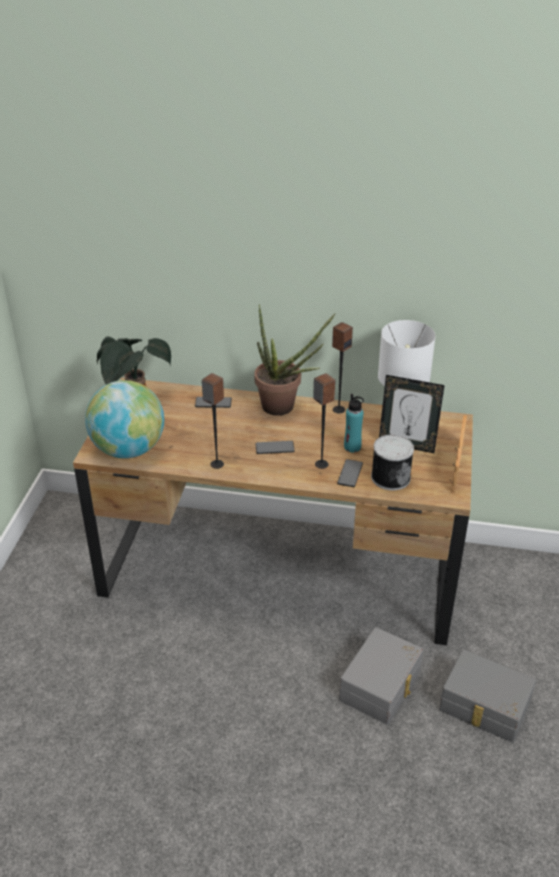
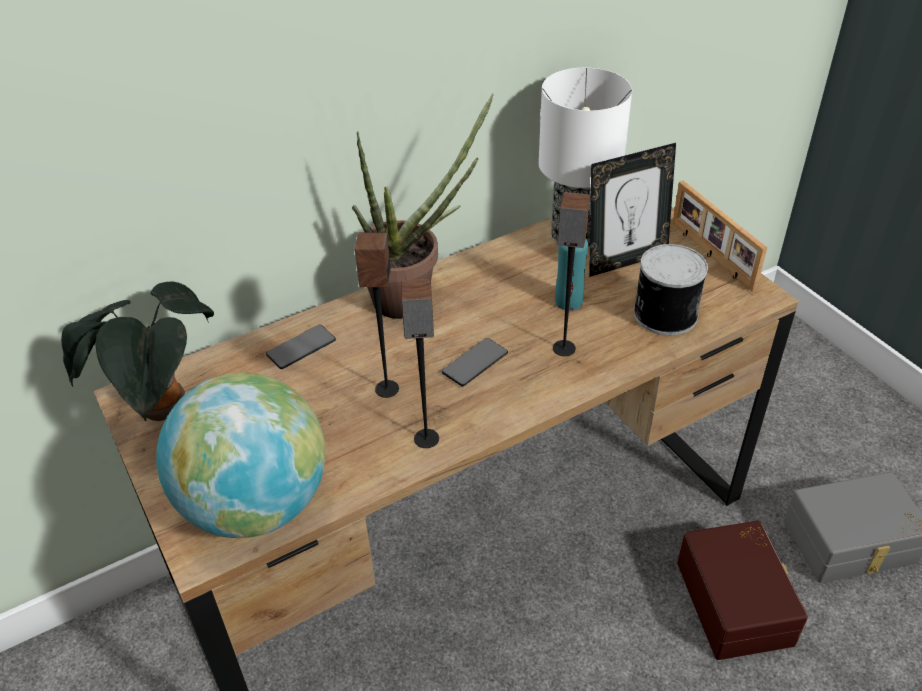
camera: 40 degrees left, 5 degrees up
speaker [332,322,353,413] -> speaker moved to [354,232,399,398]
phone [337,459,363,487] -> none
grey storage box [339,627,423,725] -> brown storage box [677,521,808,660]

